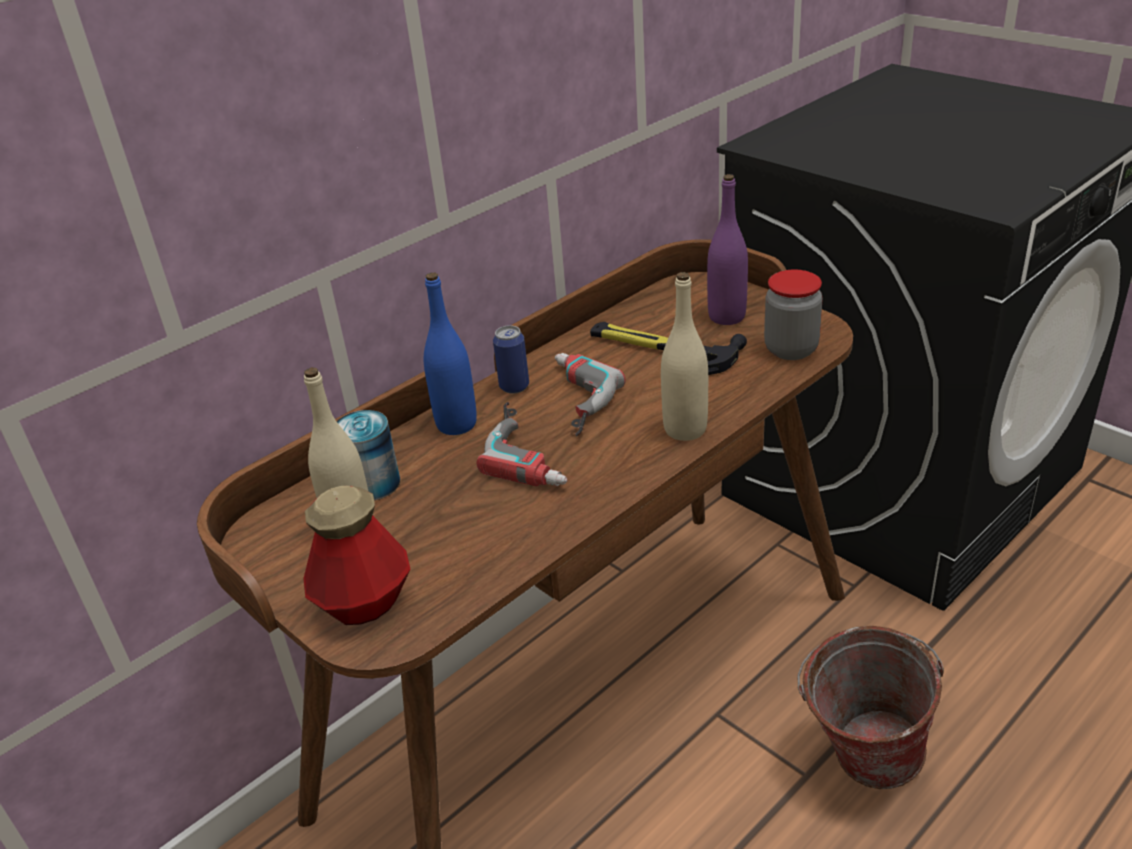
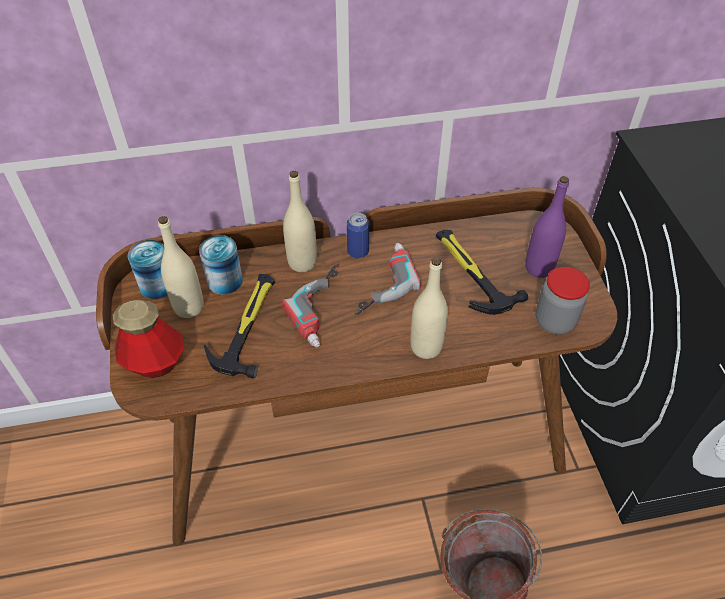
camera: 30 degrees right, 15 degrees up
blue bottle [424,272,477,435] -> beige bottle [283,171,317,272]
none -> can [128,240,168,300]
none -> hammer [204,274,275,378]

